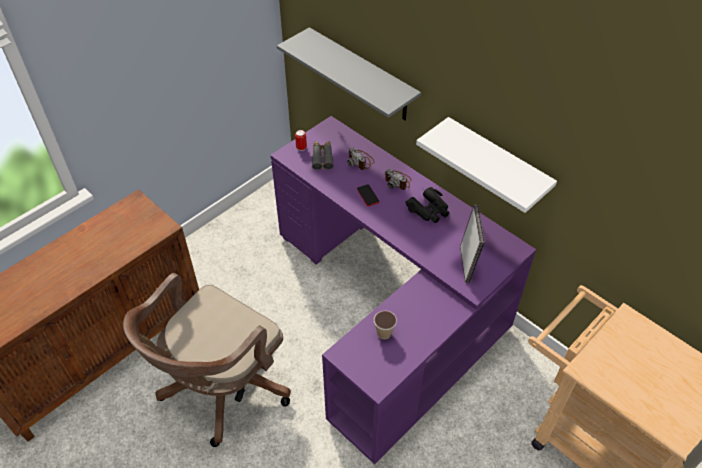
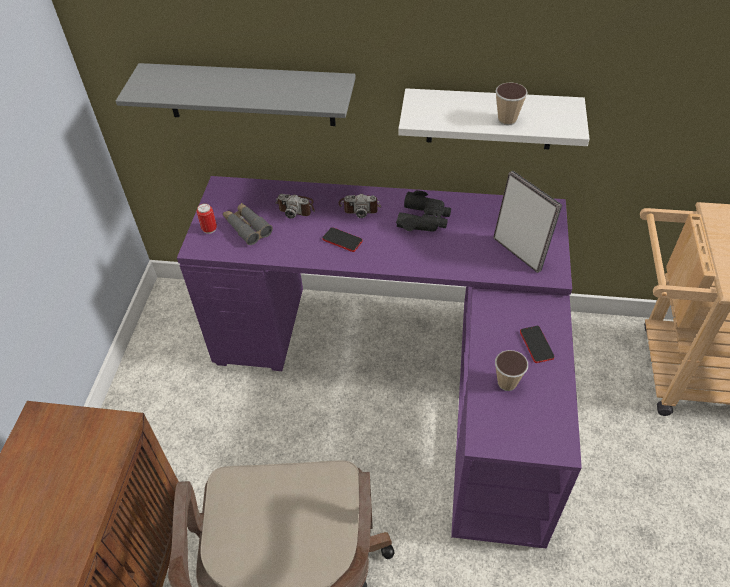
camera: 35 degrees left, 0 degrees up
none -> cup [495,82,528,125]
none -> phone [520,326,554,363]

